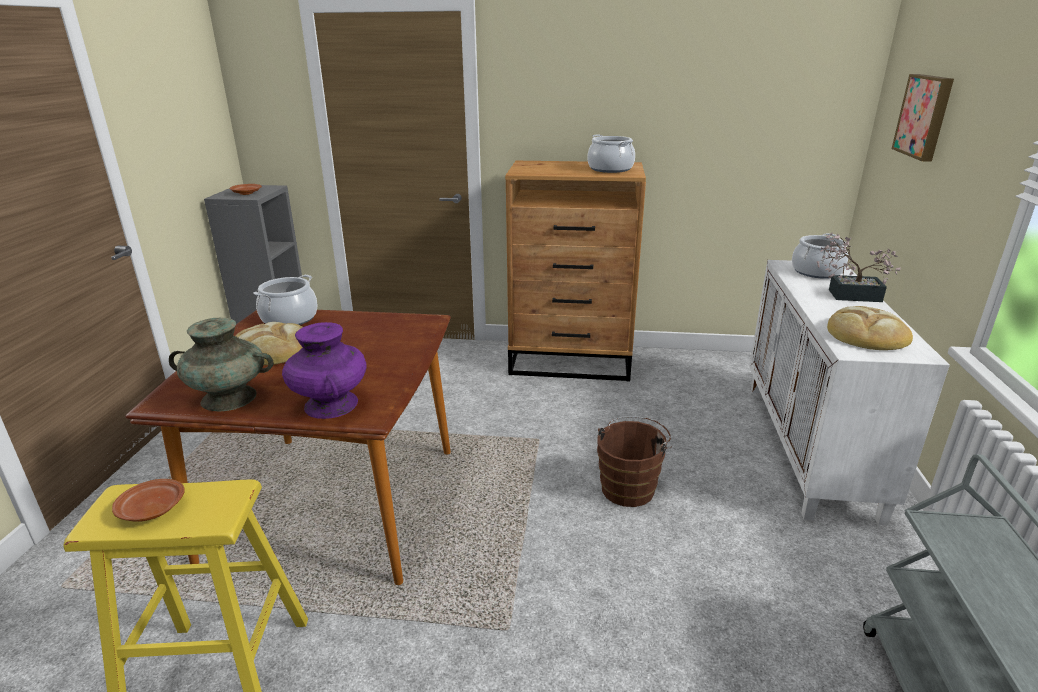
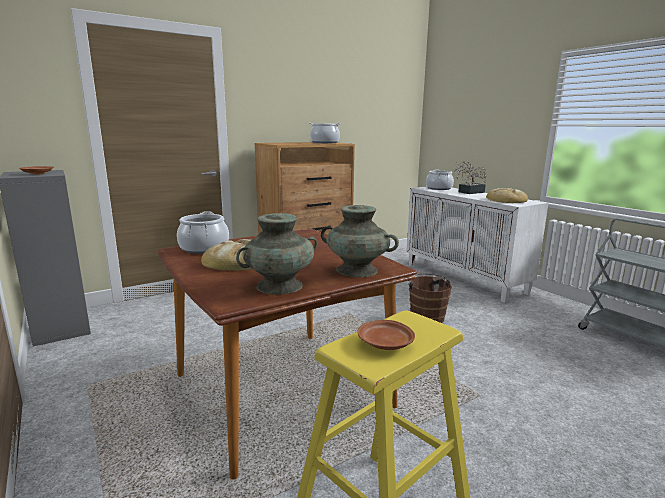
camera: 40 degrees left, 10 degrees down
purple vase [282,322,367,419] -> turquoise vase [321,205,399,277]
picture [891,74,954,161] -> none

